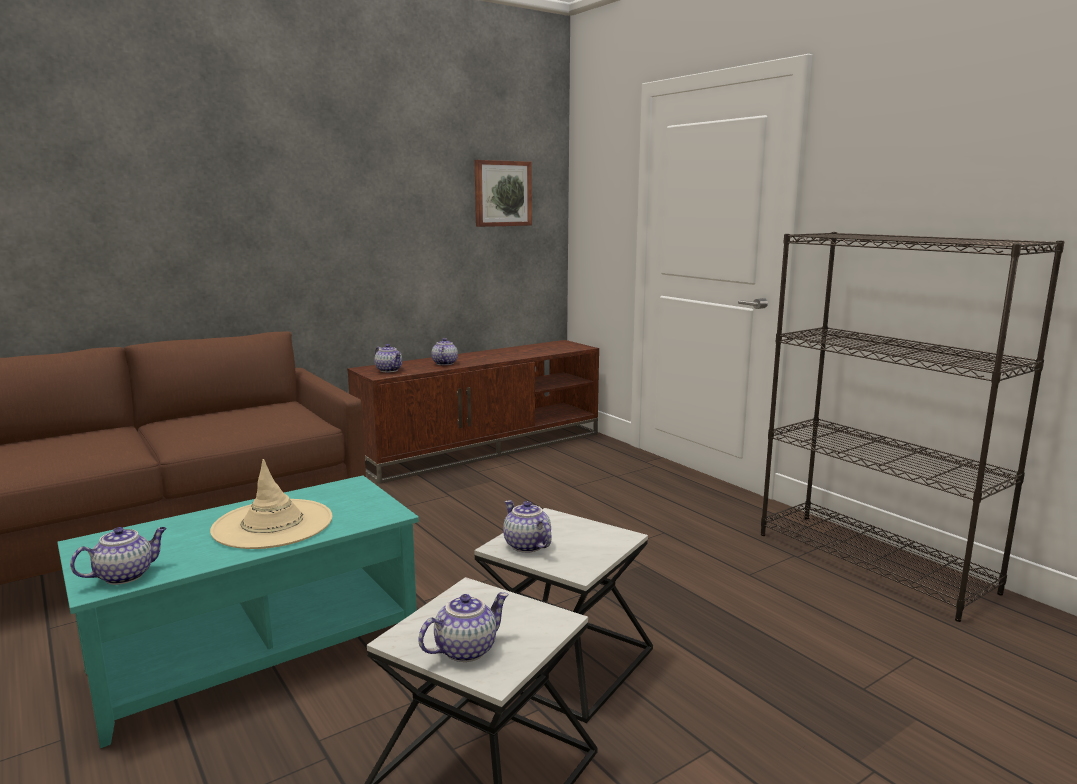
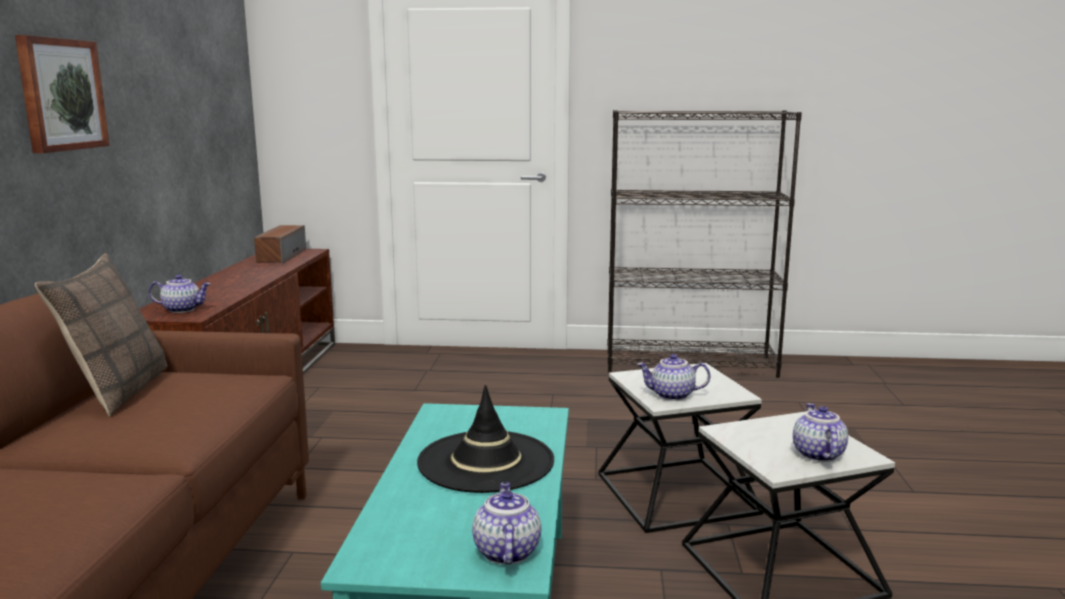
camera: 50 degrees left, 0 degrees up
beige hat [210,459,333,549] -> black hat [417,385,554,493]
teapot [431,338,458,365] -> none
picture [475,160,532,227] -> picture moved to [15,35,110,153]
none -> pillow [35,253,168,417]
none -> speaker [254,225,306,263]

